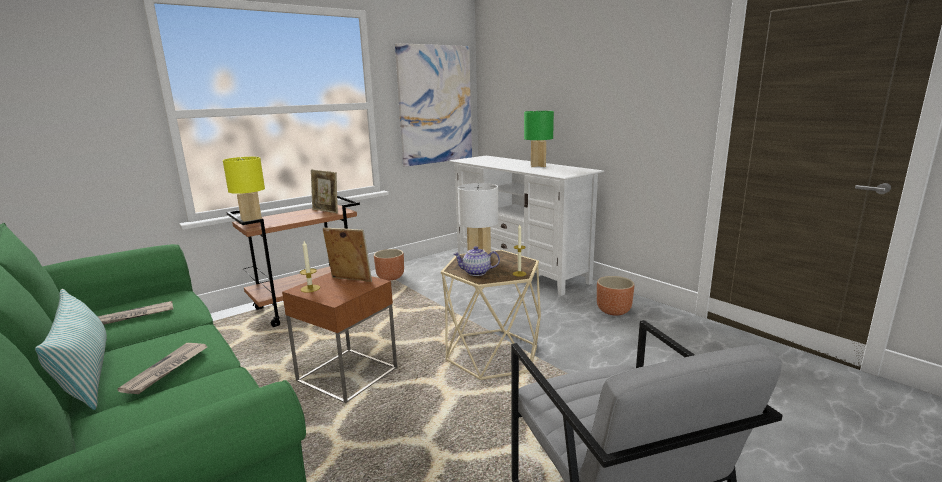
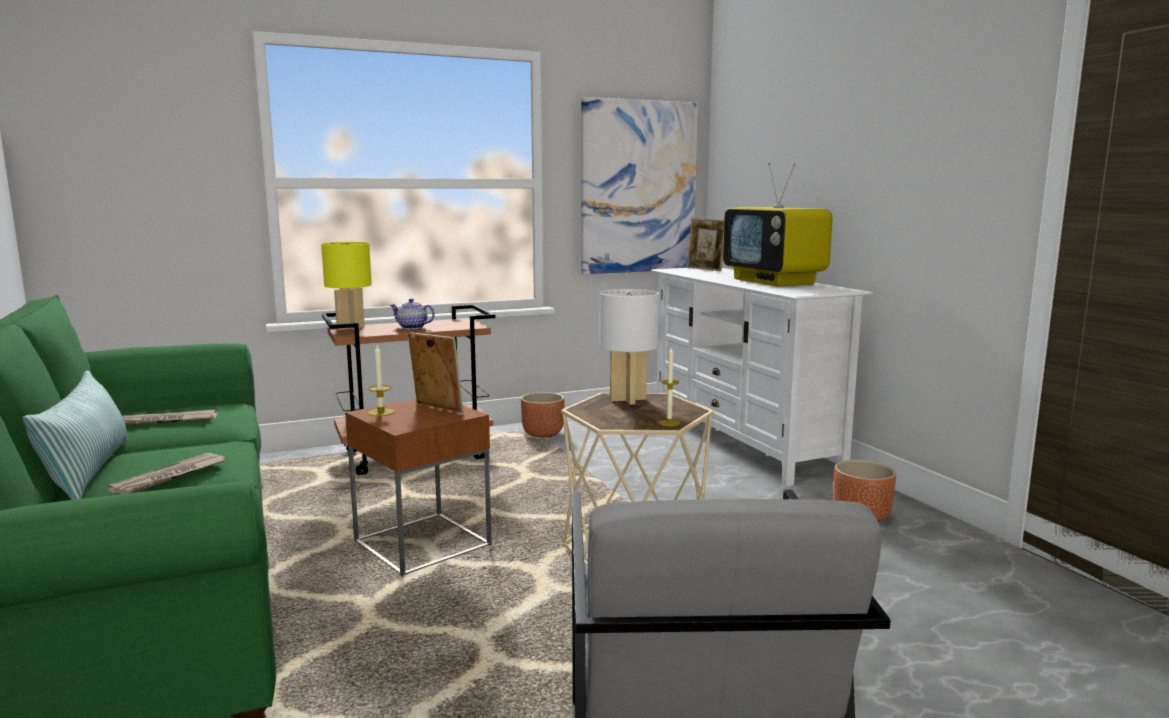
camera: 15 degrees right, 5 degrees down
picture frame [311,169,338,213] -> picture frame moved to [687,218,724,271]
teapot [453,246,500,276] -> teapot moved to [390,298,435,329]
green table lamp [524,111,554,167] -> television [723,163,833,287]

